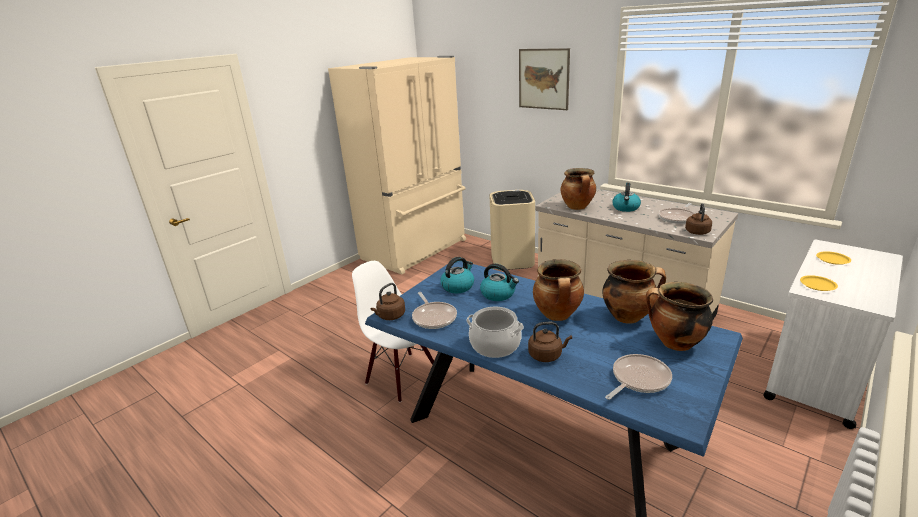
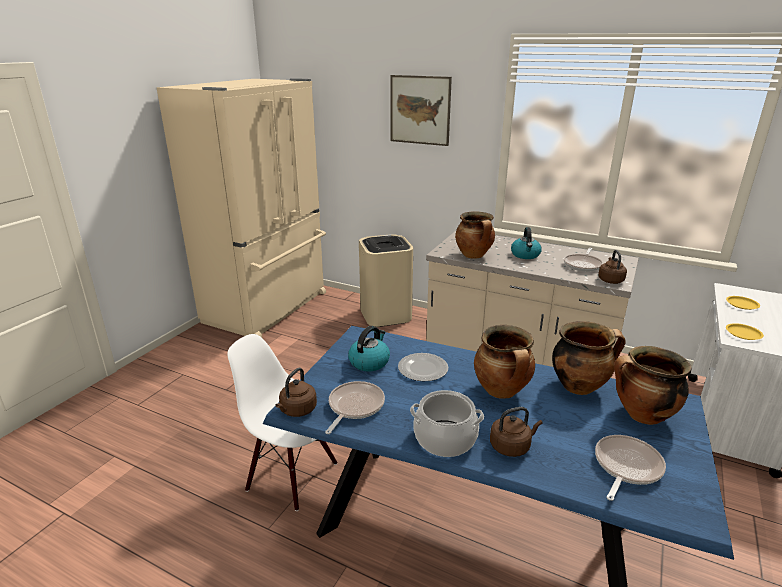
camera: 15 degrees left, 0 degrees up
frying pan [412,292,457,329] -> frying pan turned 120 degrees counterclockwise [325,381,385,434]
kettle [480,264,519,301] -> plate [398,353,448,381]

